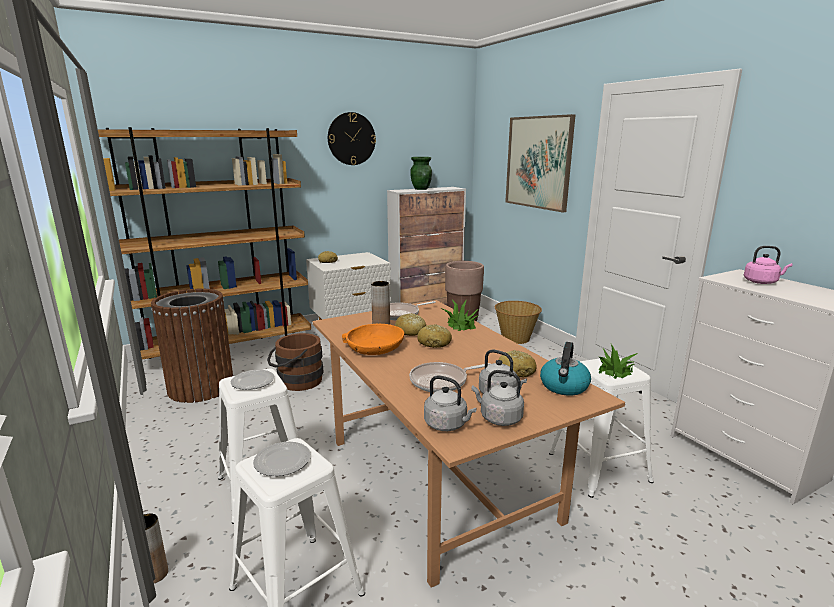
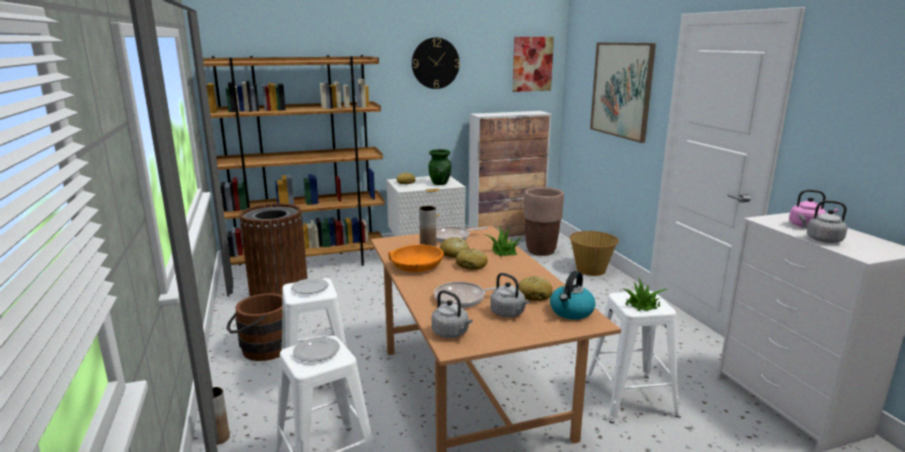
camera: 10 degrees right, 0 degrees up
brown bucket [267,333,324,391] -> brown bucket moved to [226,293,283,361]
green vase [410,157,432,190] -> green vase moved to [428,149,451,185]
grey kettle [472,370,524,426] -> grey kettle moved to [799,200,848,243]
none -> picture [512,37,554,92]

